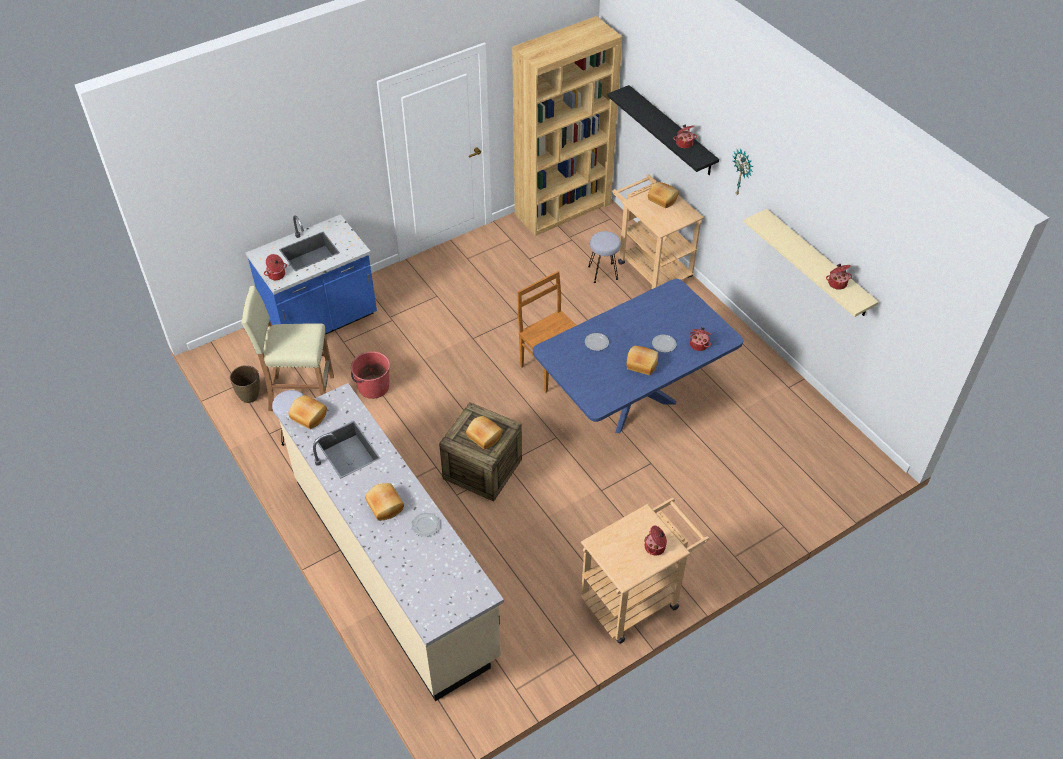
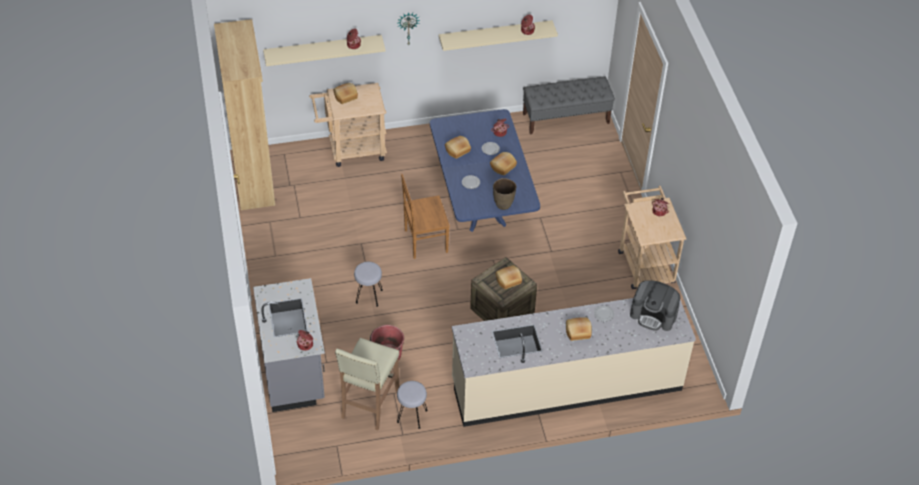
camera: 70 degrees left, 0 degrees up
brown vase [230,365,260,403] -> brown vase moved to [493,178,516,210]
blue counter [246,214,377,335] -> grey counter [253,278,325,412]
bread [288,395,327,429] -> bread moved to [445,136,471,159]
grey stool [588,231,621,283] -> grey stool moved to [354,262,383,307]
black shelf [607,85,719,175] -> beige shelf [263,35,386,66]
none -> grey bench [523,76,615,134]
none -> coffee machine [630,280,680,331]

